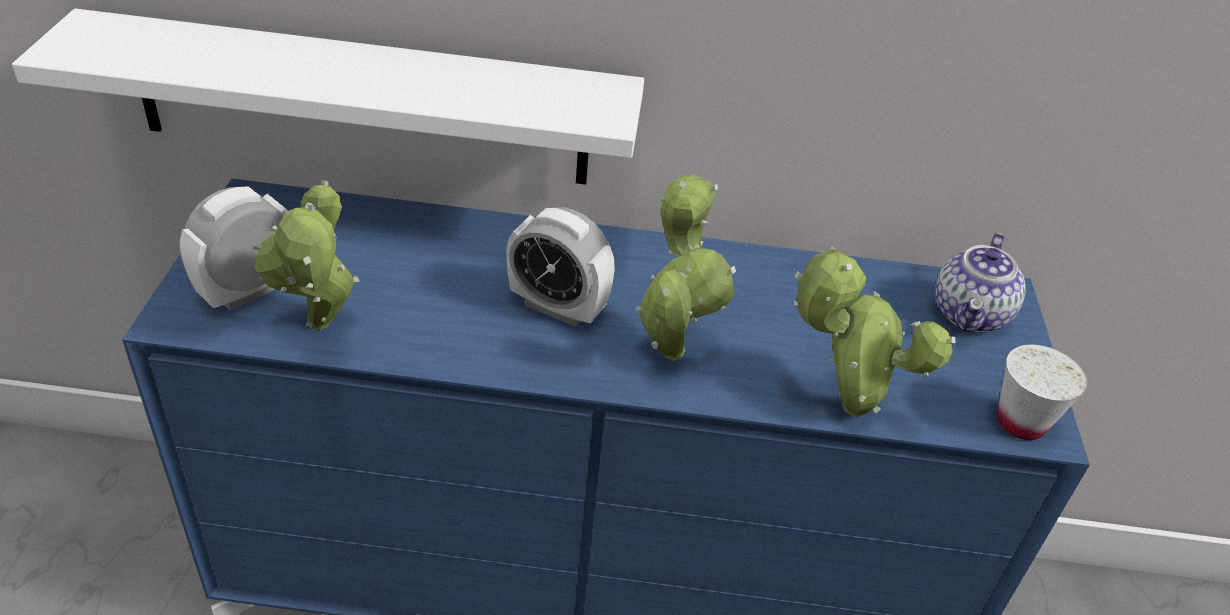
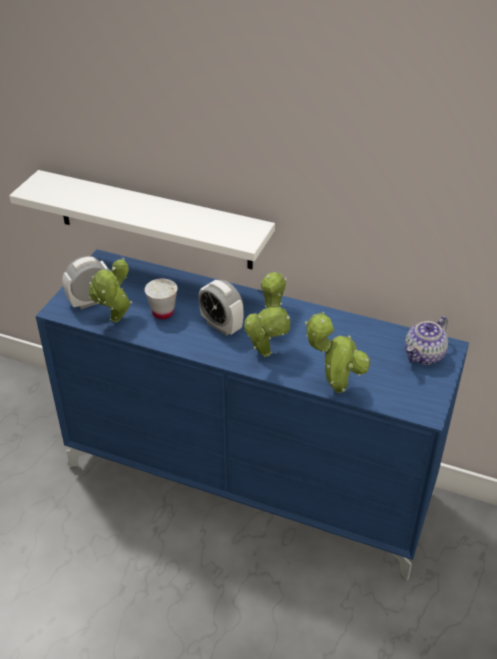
camera: 20 degrees right, 0 degrees up
white cup [997,345,1087,440] -> white cup moved to [144,279,178,319]

